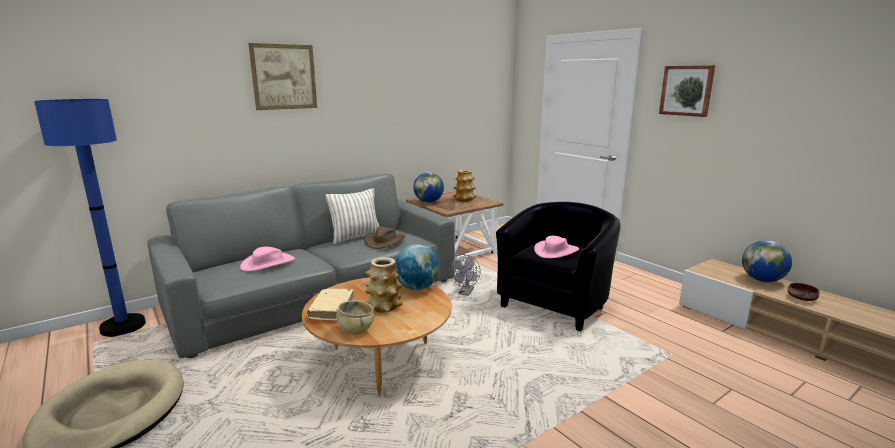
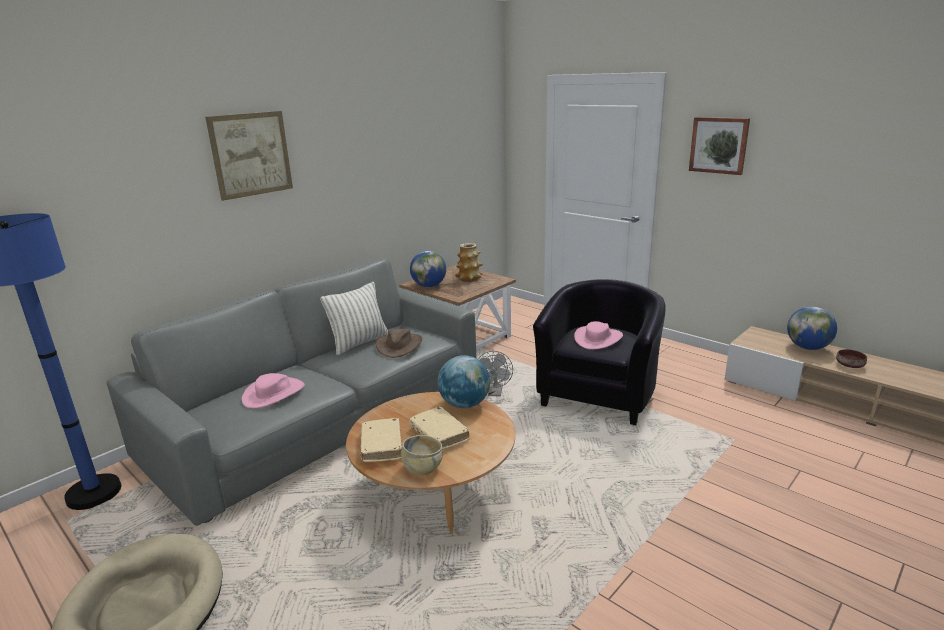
camera: 10 degrees left, 5 degrees up
vase [364,257,403,313] -> beige book [409,406,470,449]

